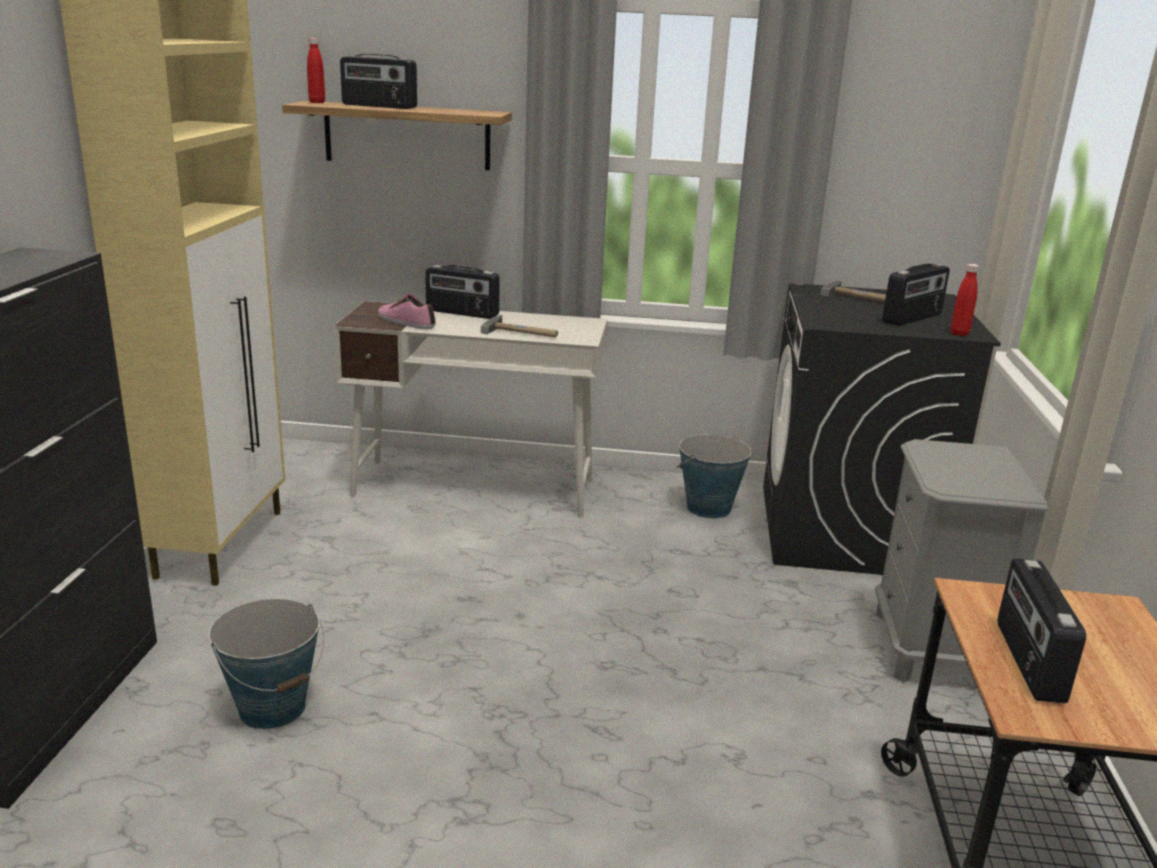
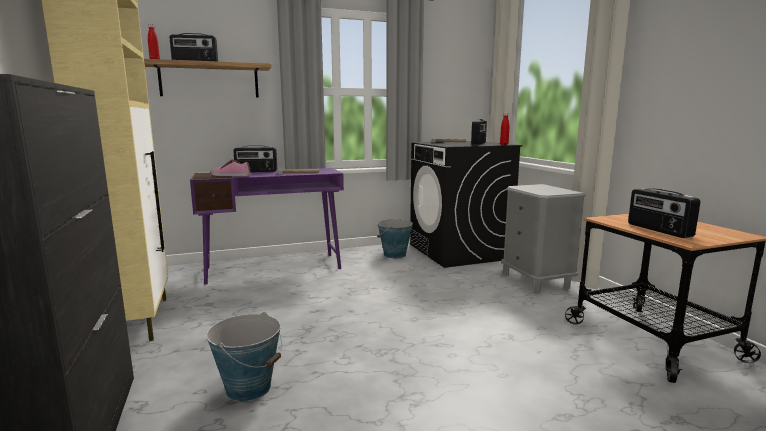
camera: 25 degrees left, 10 degrees down
white desk [333,301,608,518] -> purple desk [190,168,344,285]

